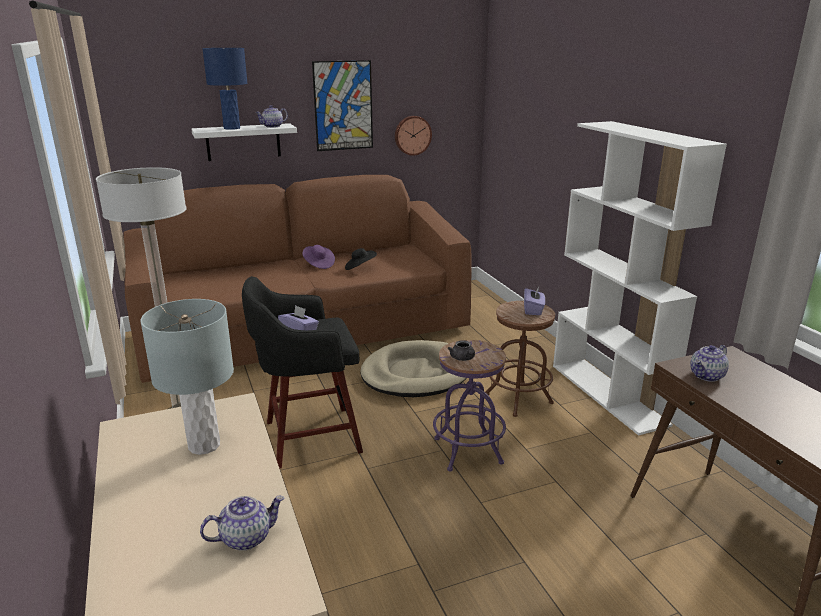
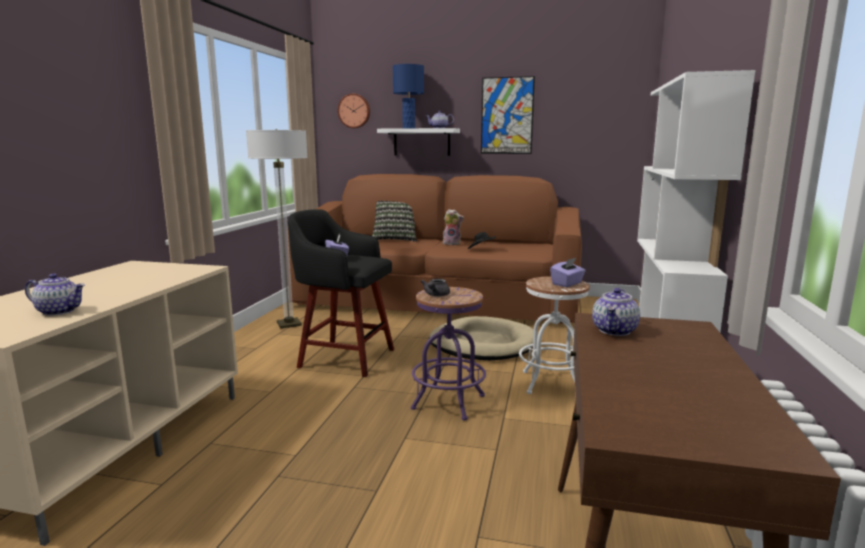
camera: 35 degrees right, 10 degrees down
grey table lamp [140,299,234,455] -> none
purple hat [302,245,335,269] -> plush toy [443,209,464,245]
wall clock [395,116,432,156] -> wall clock moved to [338,94,370,128]
brown stool [485,301,555,417] -> white stool [519,276,590,394]
teapot [690,345,729,382] -> teapot turned 60 degrees counterclockwise [592,288,640,336]
none -> pillow [372,201,417,242]

